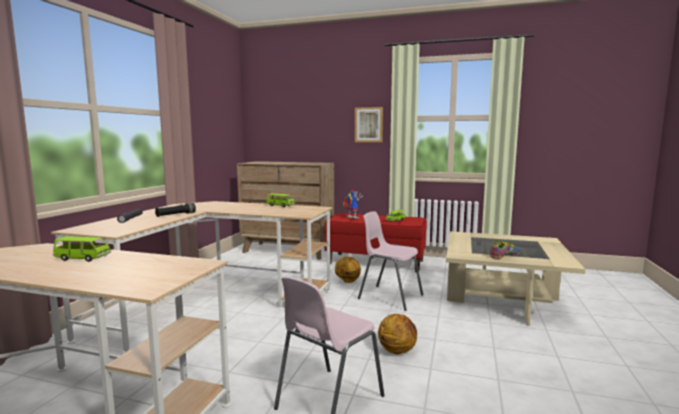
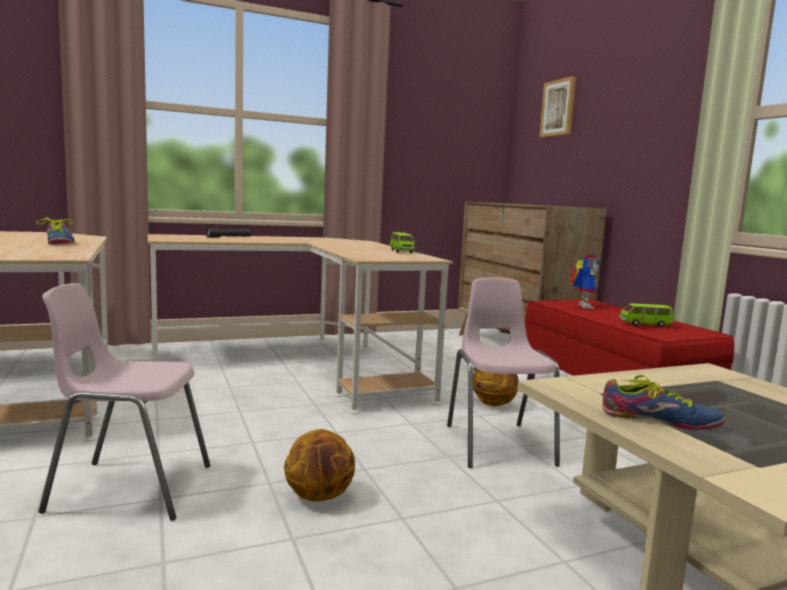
camera: 50 degrees right, 0 degrees up
green toy car [53,236,111,262] -> shoe [36,217,75,244]
black flashlight [155,203,196,217] -> none
picture [355,107,383,142] -> picture moved to [539,76,576,138]

